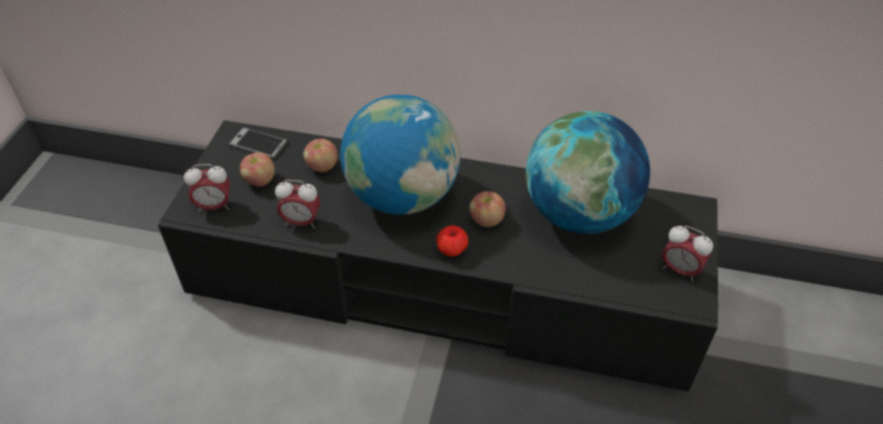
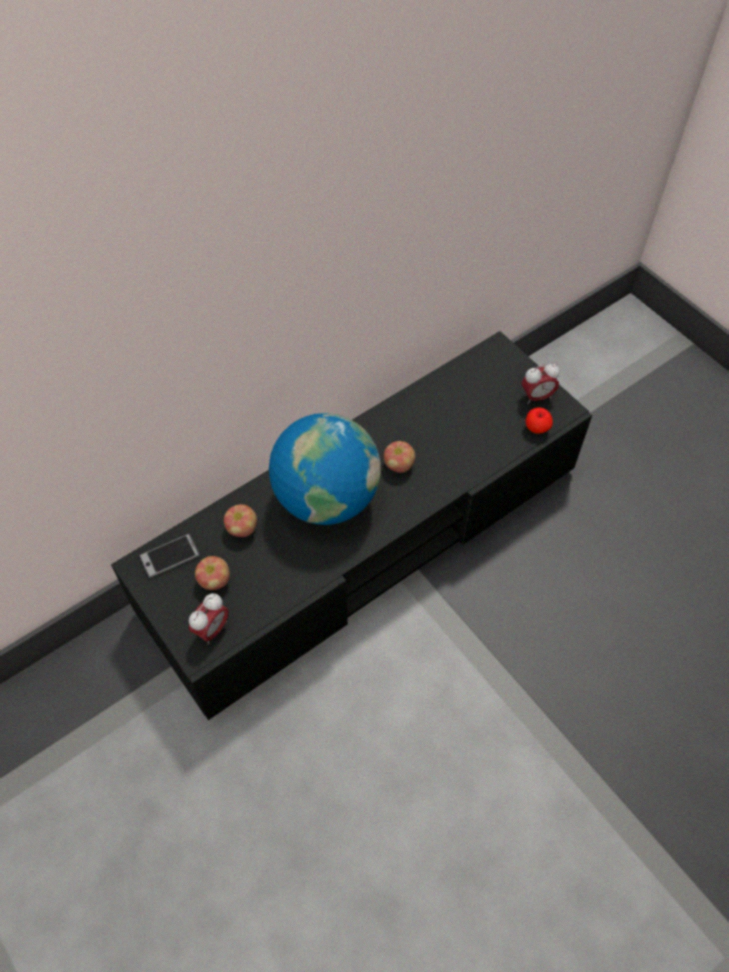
camera: 50 degrees left, 10 degrees up
alarm clock [275,180,320,228] -> none
apple [436,225,468,257] -> apple moved to [526,407,553,434]
globe [526,111,650,234] -> none

